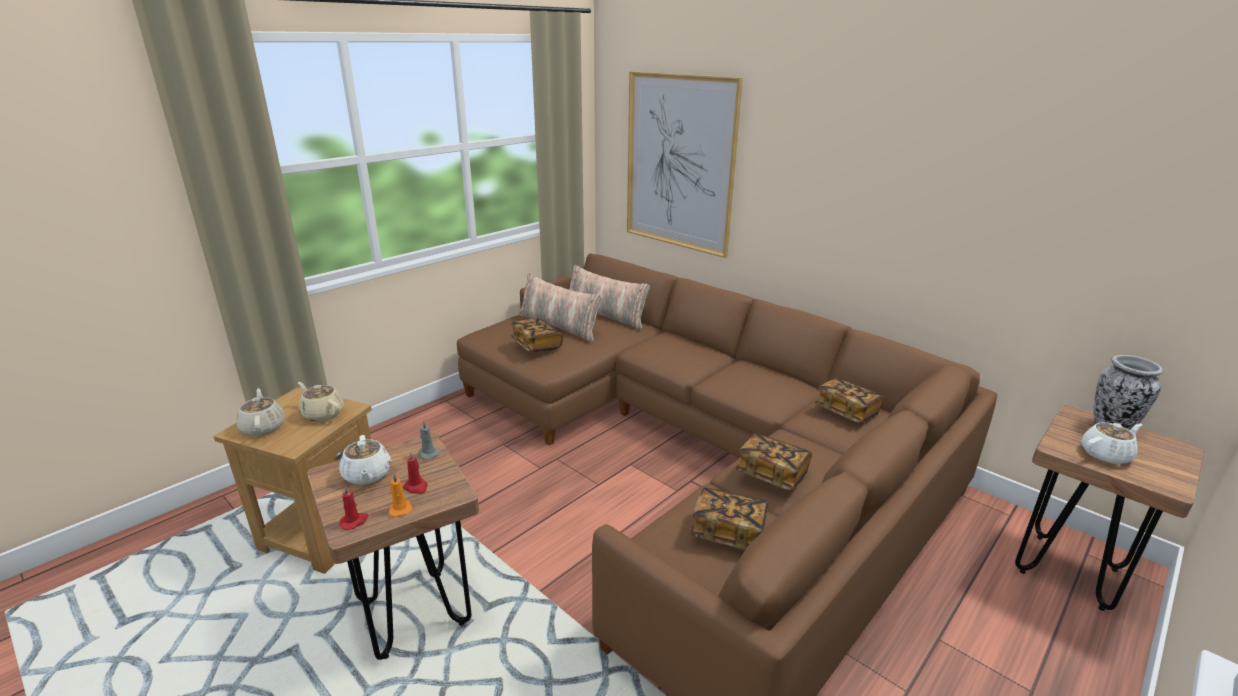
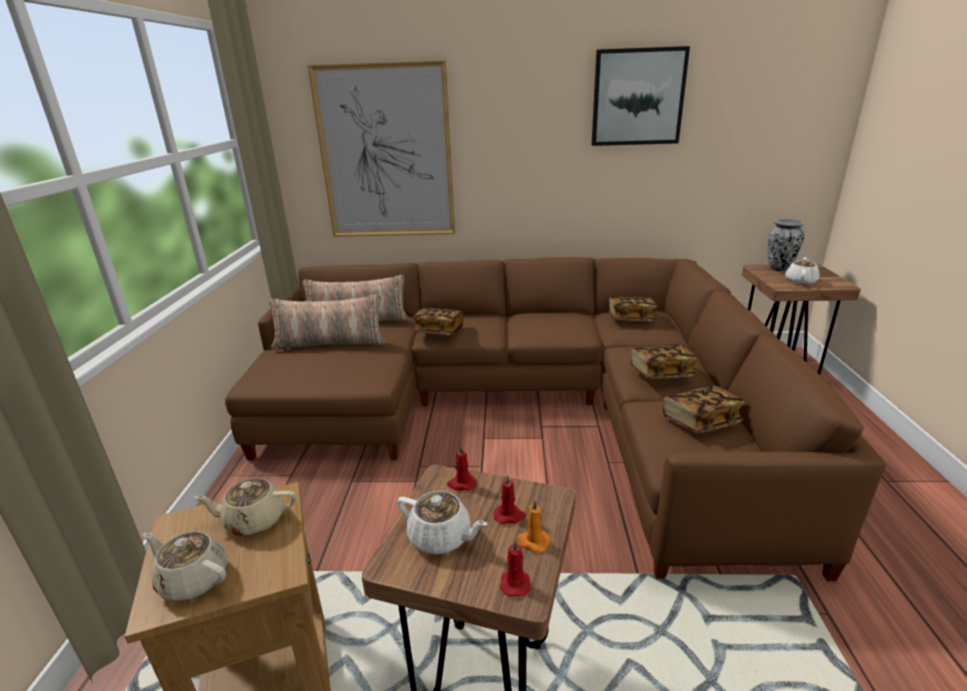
camera: 40 degrees left, 0 degrees up
grey candle [418,421,440,460] -> red candle [447,444,477,491]
book [511,318,563,352] -> book moved to [413,308,463,335]
none -> picture [591,46,690,146]

